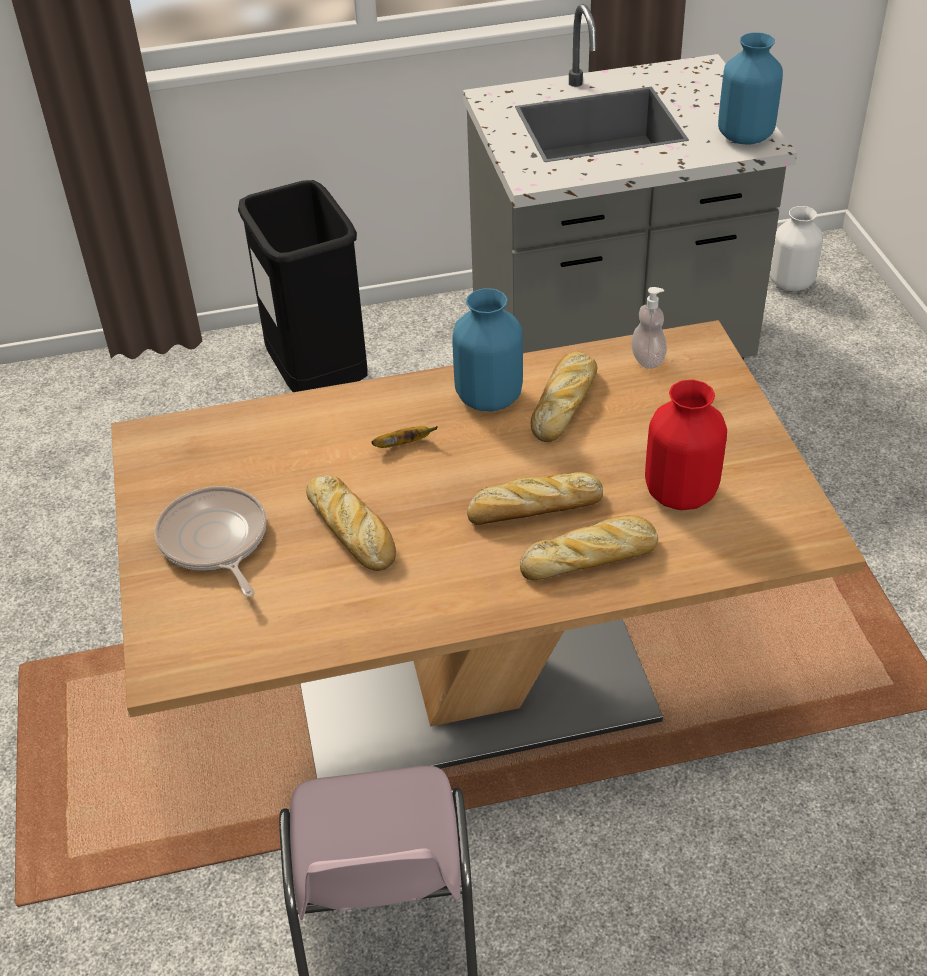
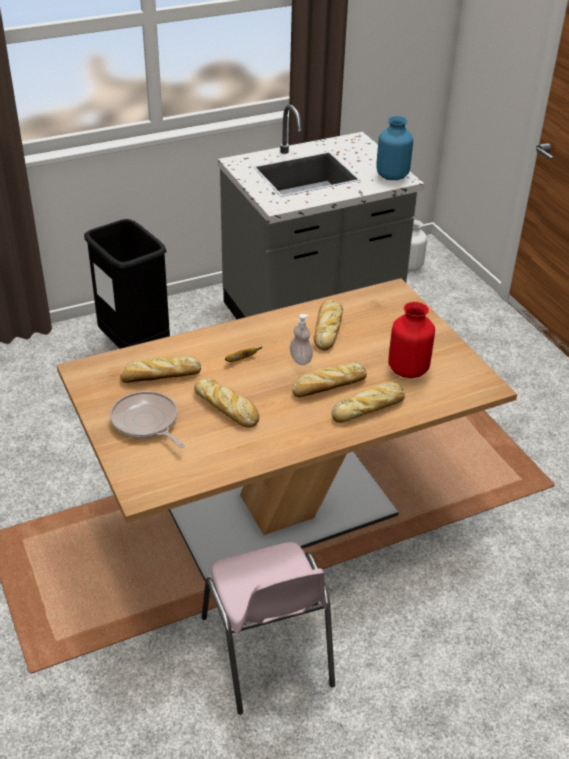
camera: 15 degrees left, 5 degrees down
blue vase [452,288,523,411] -> none
soap dispenser [631,287,667,369] -> soap dispenser moved to [290,314,313,365]
none -> bread [120,356,201,383]

